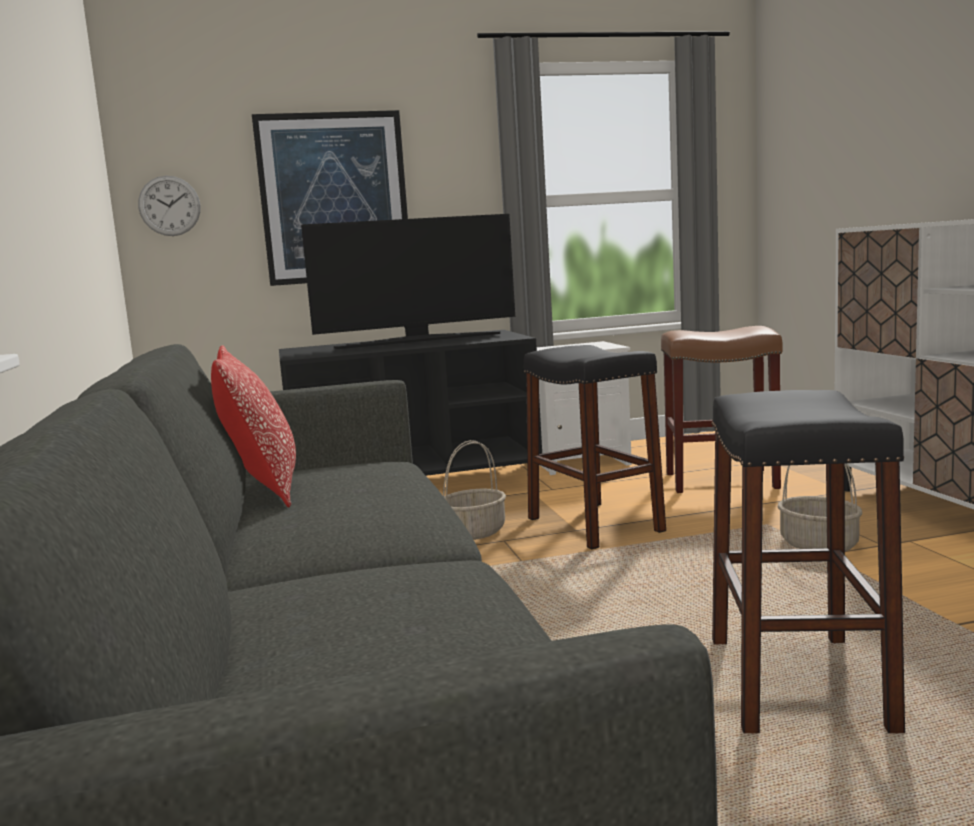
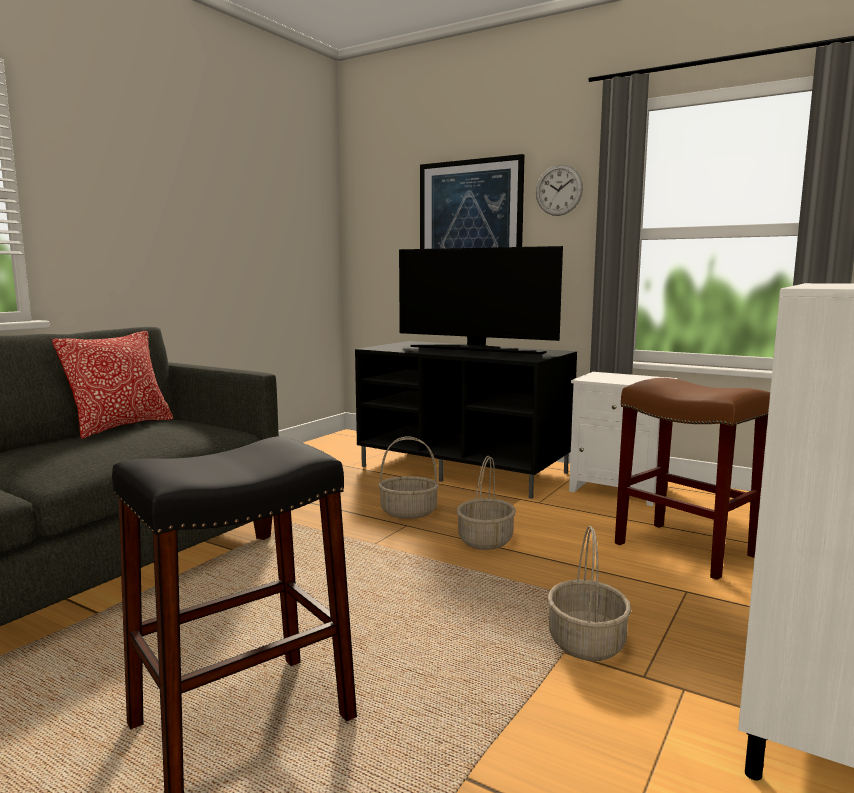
camera: 45 degrees right, 0 degrees up
wall clock [138,176,201,236] -> wall clock moved to [536,165,583,216]
black stool [524,345,666,549] -> basket [457,456,516,550]

